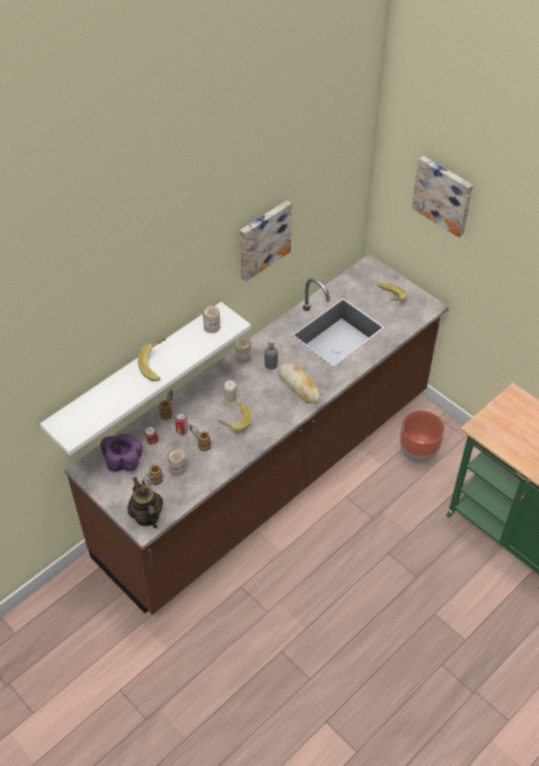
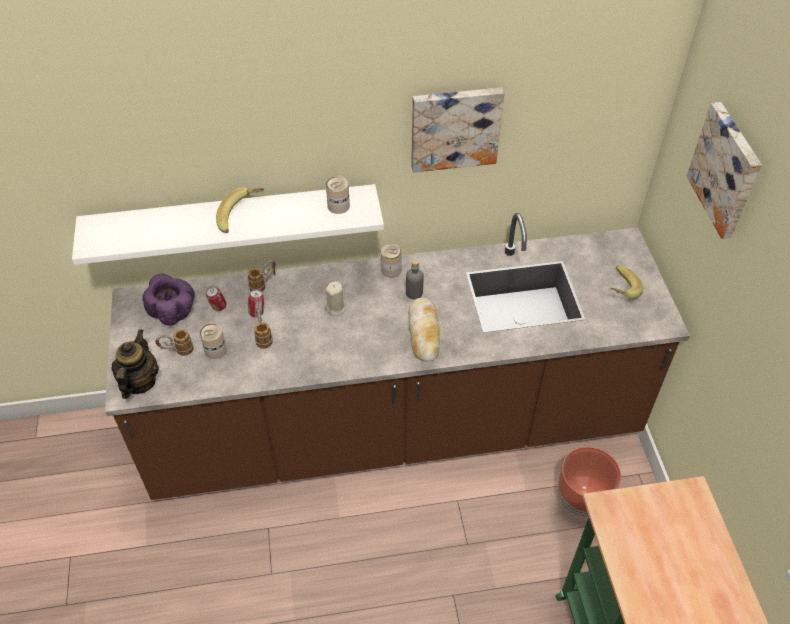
camera: 35 degrees right, 0 degrees up
banana [217,403,252,432] -> none

